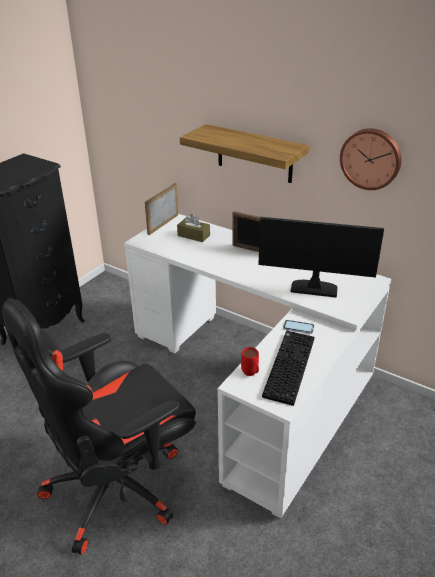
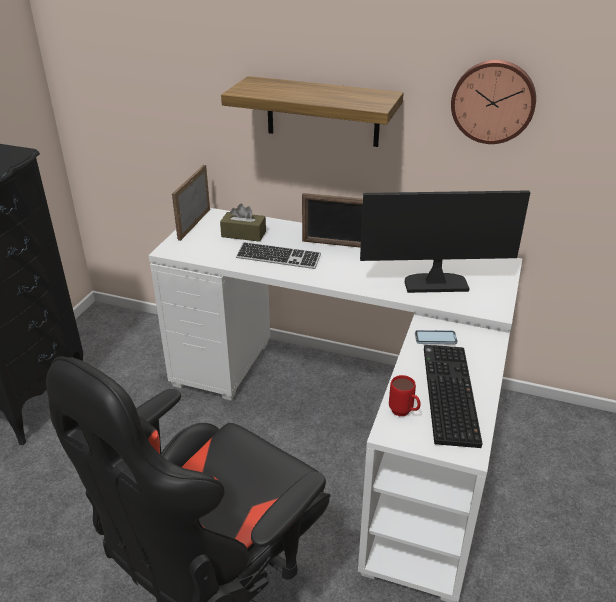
camera: 15 degrees left, 0 degrees up
none -> keyboard [236,242,321,269]

